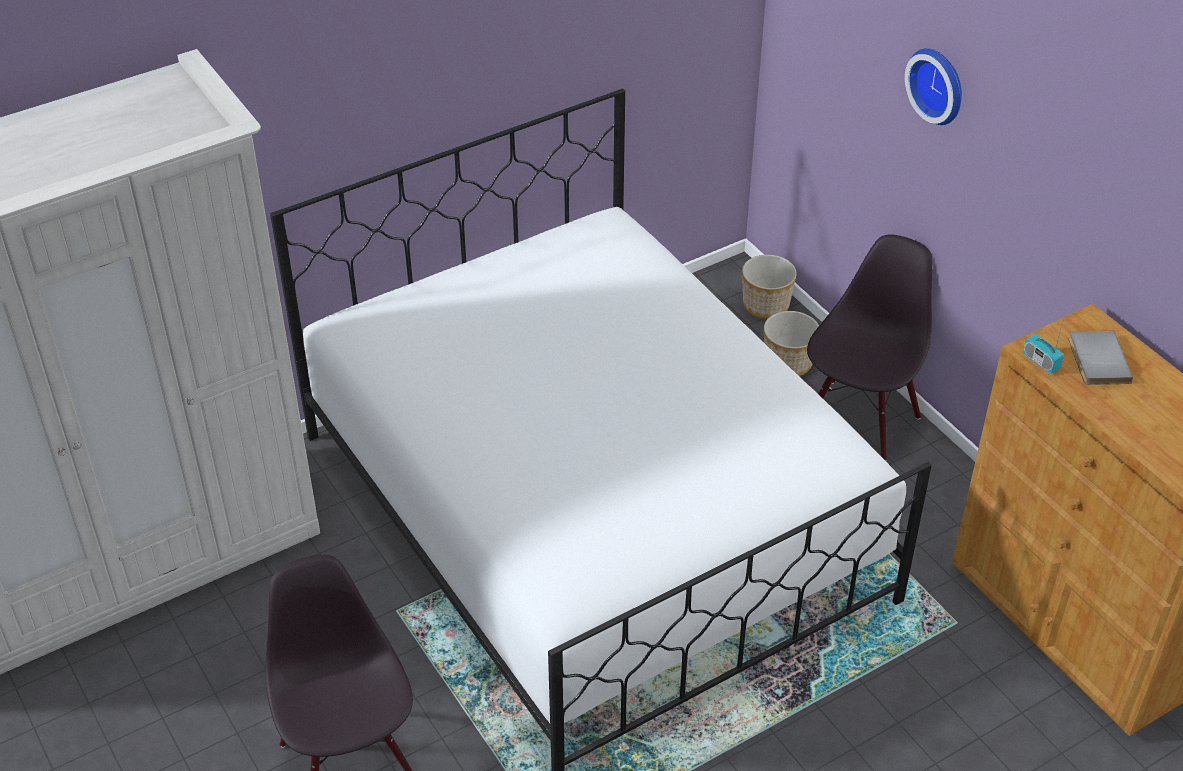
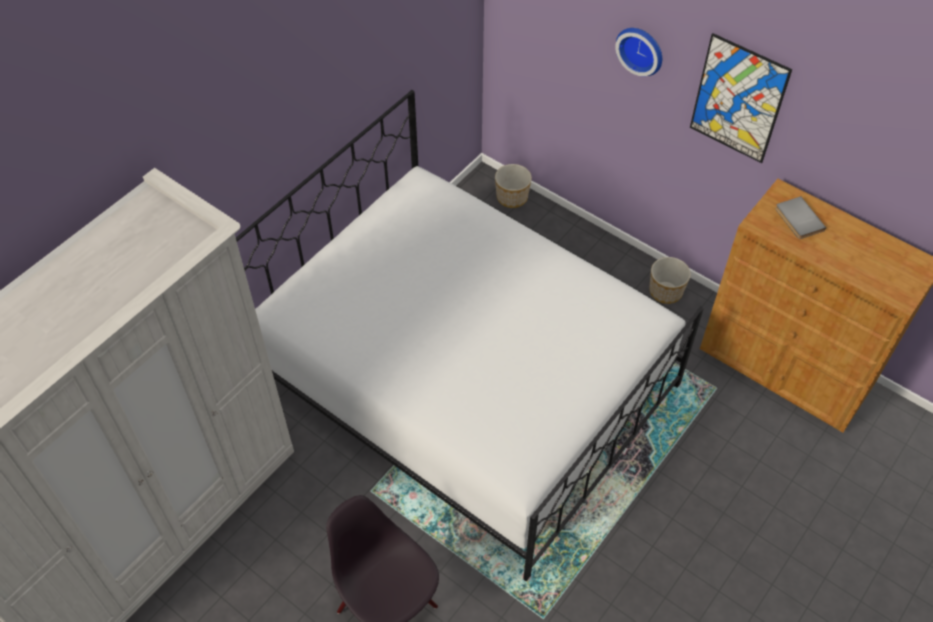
camera: 20 degrees left, 10 degrees up
planter [764,311,819,376] -> planter moved to [649,257,691,304]
black chair [807,234,932,461] -> none
radio [1023,319,1064,374] -> none
none -> picture [690,33,792,163]

